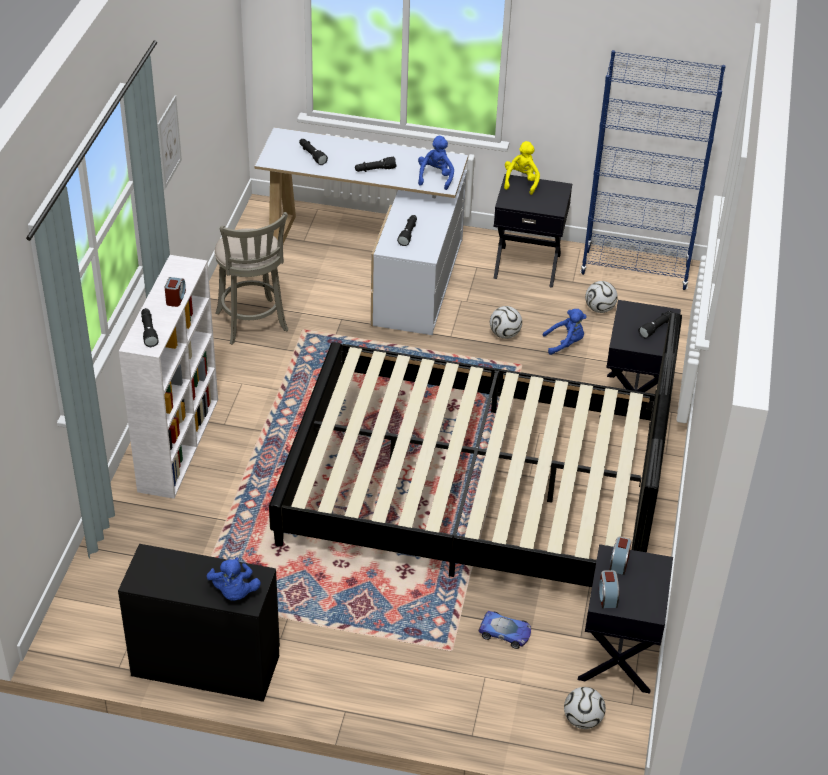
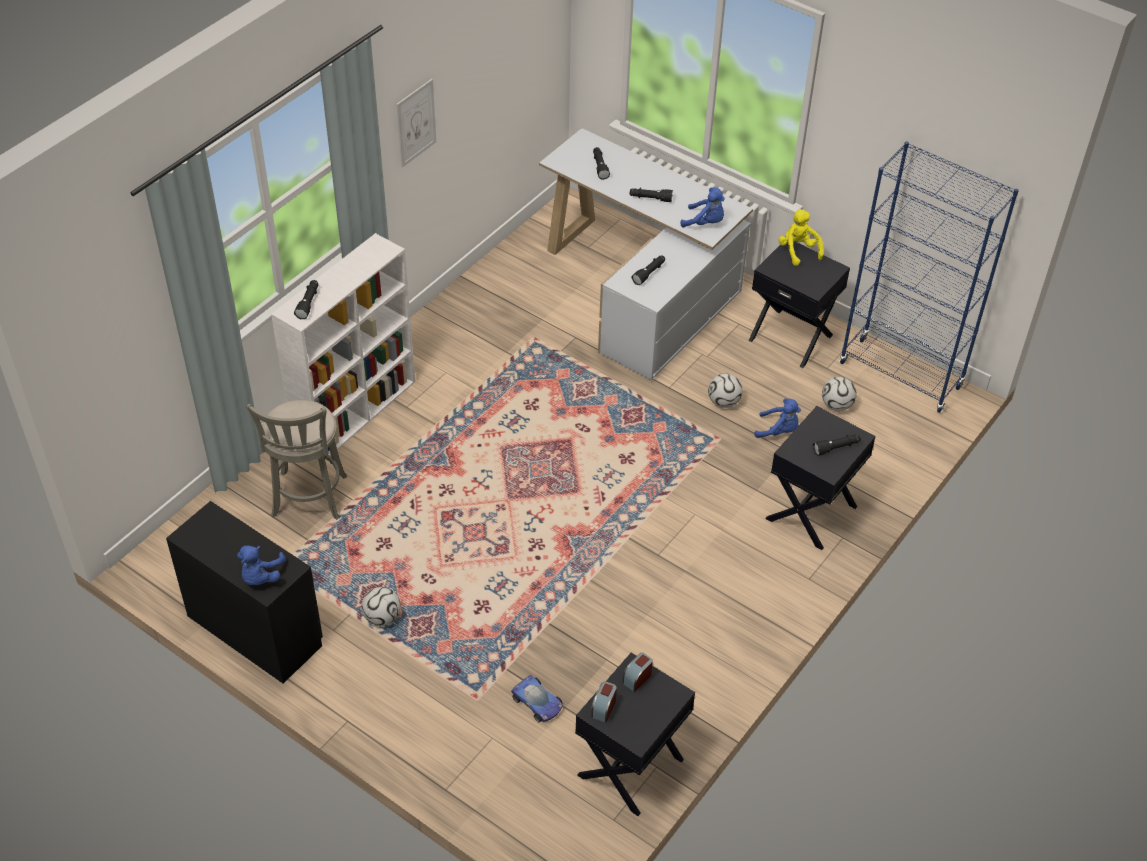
camera: 25 degrees right, 5 degrees up
alarm clock [165,277,186,307] -> none
grey stool [214,212,288,344] -> grey stool moved to [246,400,348,520]
black bed [269,313,682,587] -> none
blue plush toy [418,136,454,190] -> blue plush toy turned 75 degrees clockwise [680,188,725,227]
yellow plush toy [504,141,540,195] -> yellow plush toy turned 60 degrees counterclockwise [778,209,823,266]
football [564,687,606,729] -> football moved to [362,587,401,626]

